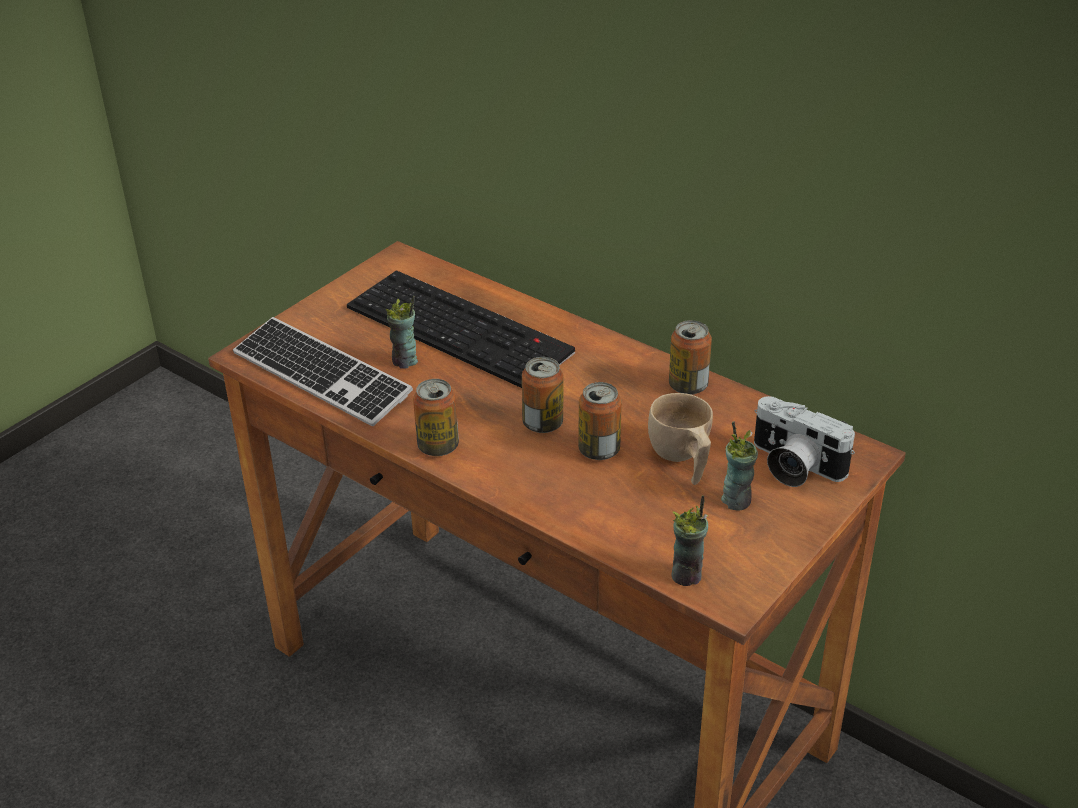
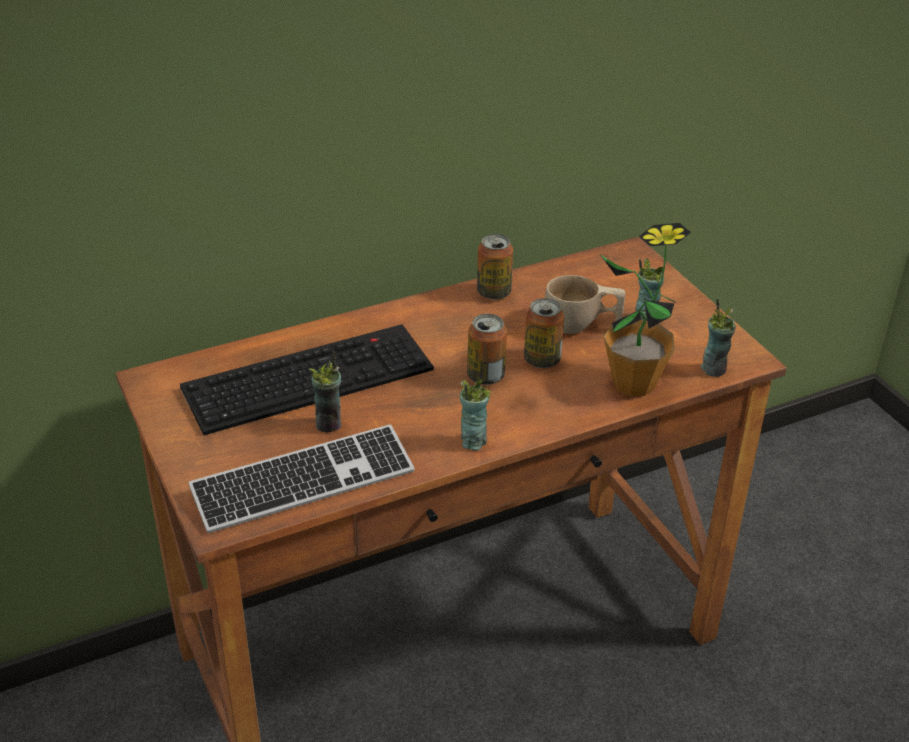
camera: 65 degrees left, 0 degrees up
can [413,379,459,456] -> cup [460,380,491,451]
camera [754,396,855,487] -> none
none -> potted plant [601,223,691,396]

